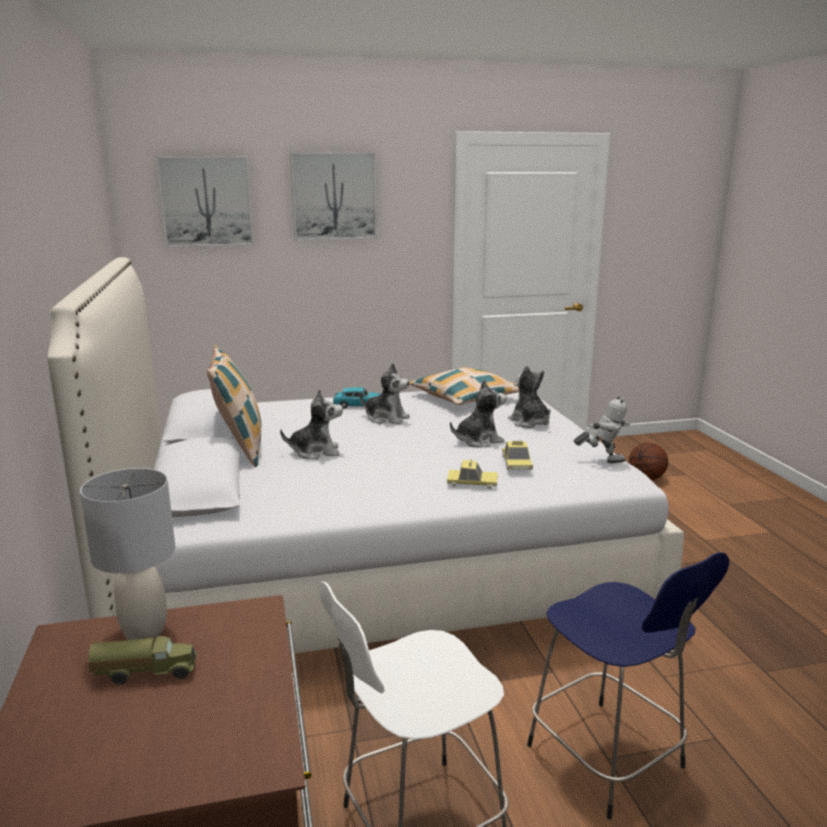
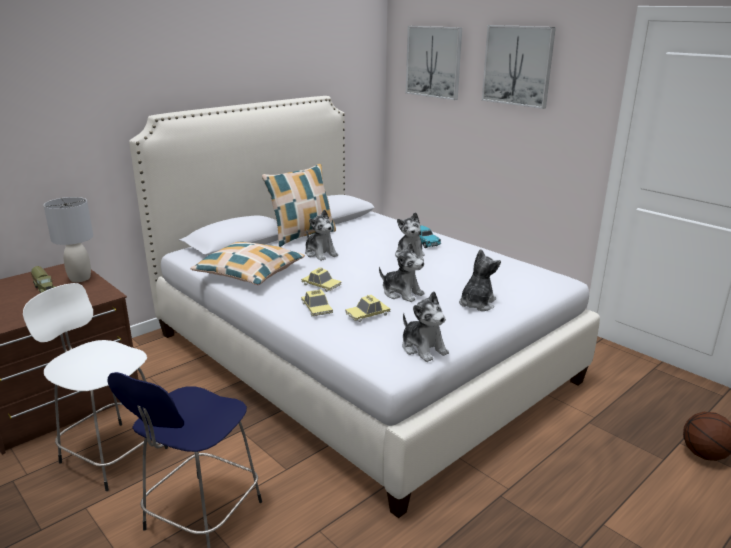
camera: 60 degrees right, 5 degrees up
pillow [409,368,519,405] -> pillow moved to [190,241,305,285]
toy robot [574,395,630,463] -> plush toy [402,291,449,362]
none -> toy car [301,267,342,292]

